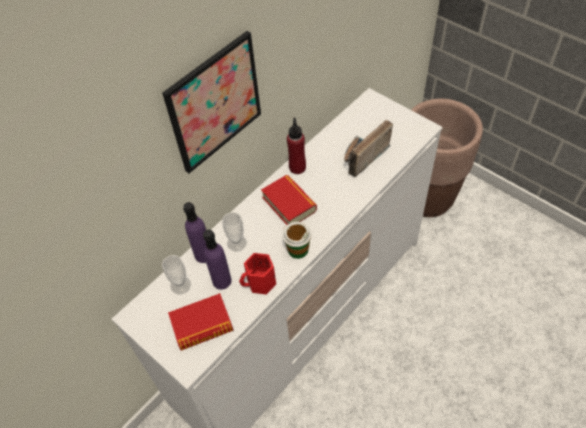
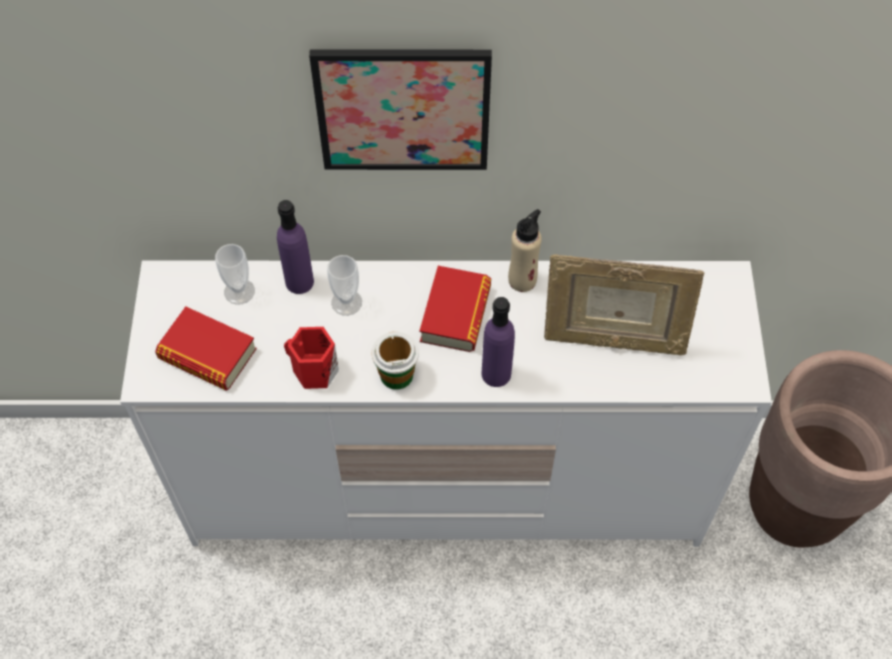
camera: 45 degrees right, 5 degrees up
purple bottle [203,229,232,290] -> purple bottle moved to [482,297,515,387]
red bottle [287,118,306,174] -> beige bottle [508,209,542,292]
radio [344,120,393,177] -> picture frame [544,254,704,355]

